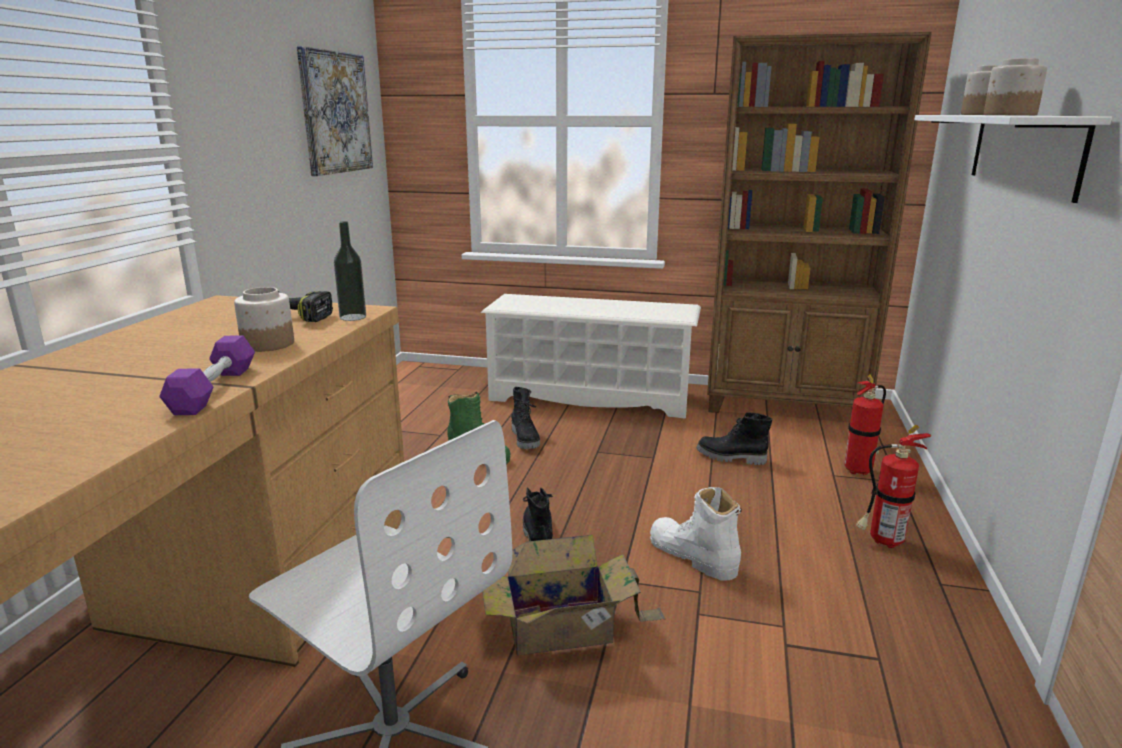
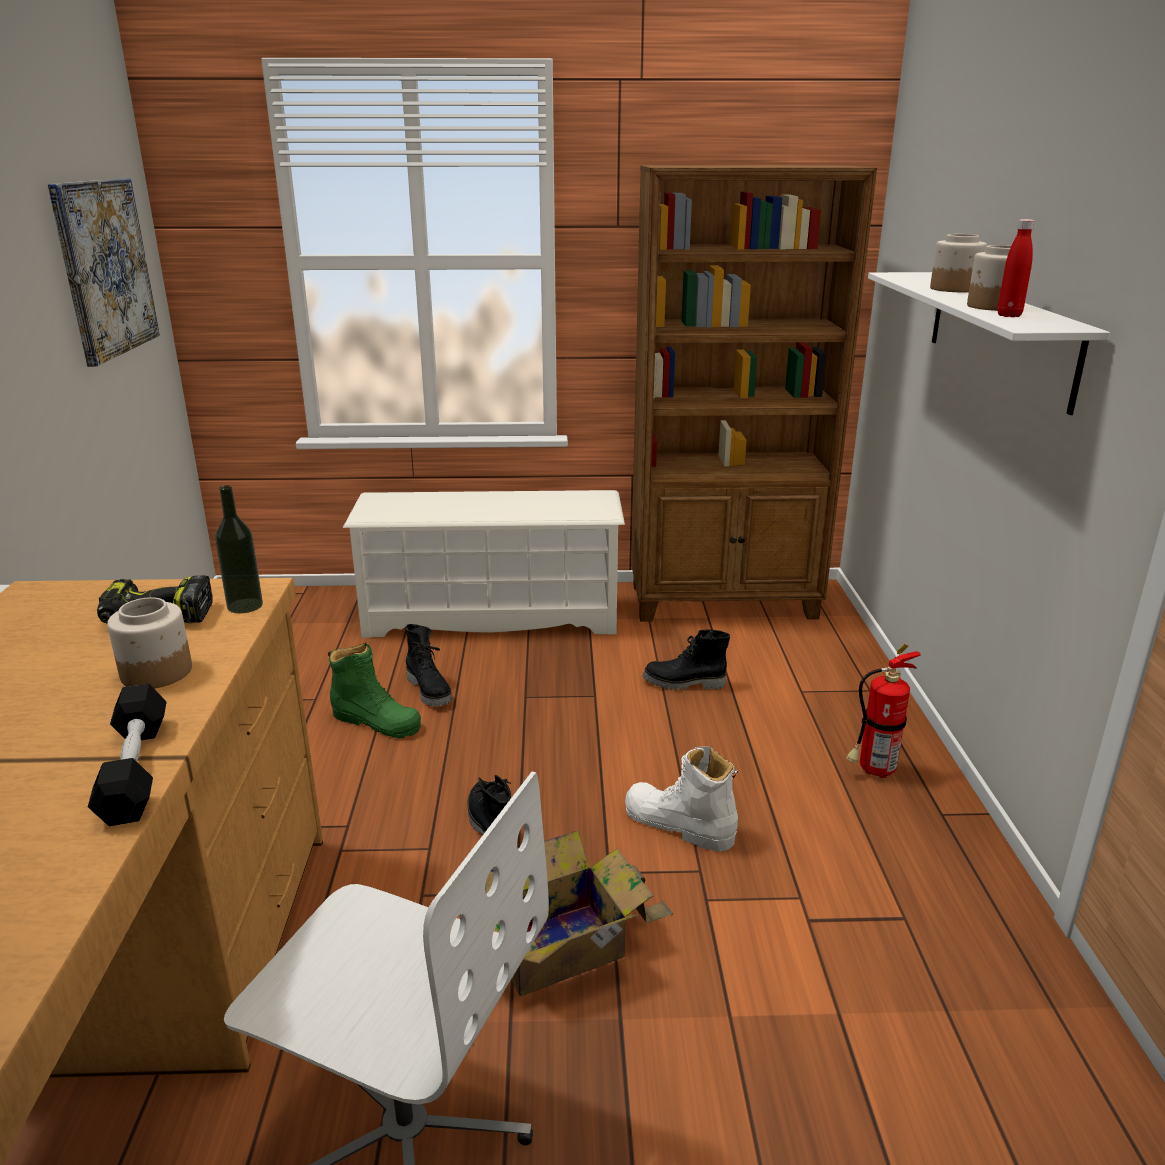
camera: 15 degrees left, 5 degrees up
purple dumbbell [159,336,255,415] -> black dumbbell [88,683,166,826]
fire extinguisher [844,374,886,475] -> none
none -> red bottle [997,219,1034,317]

